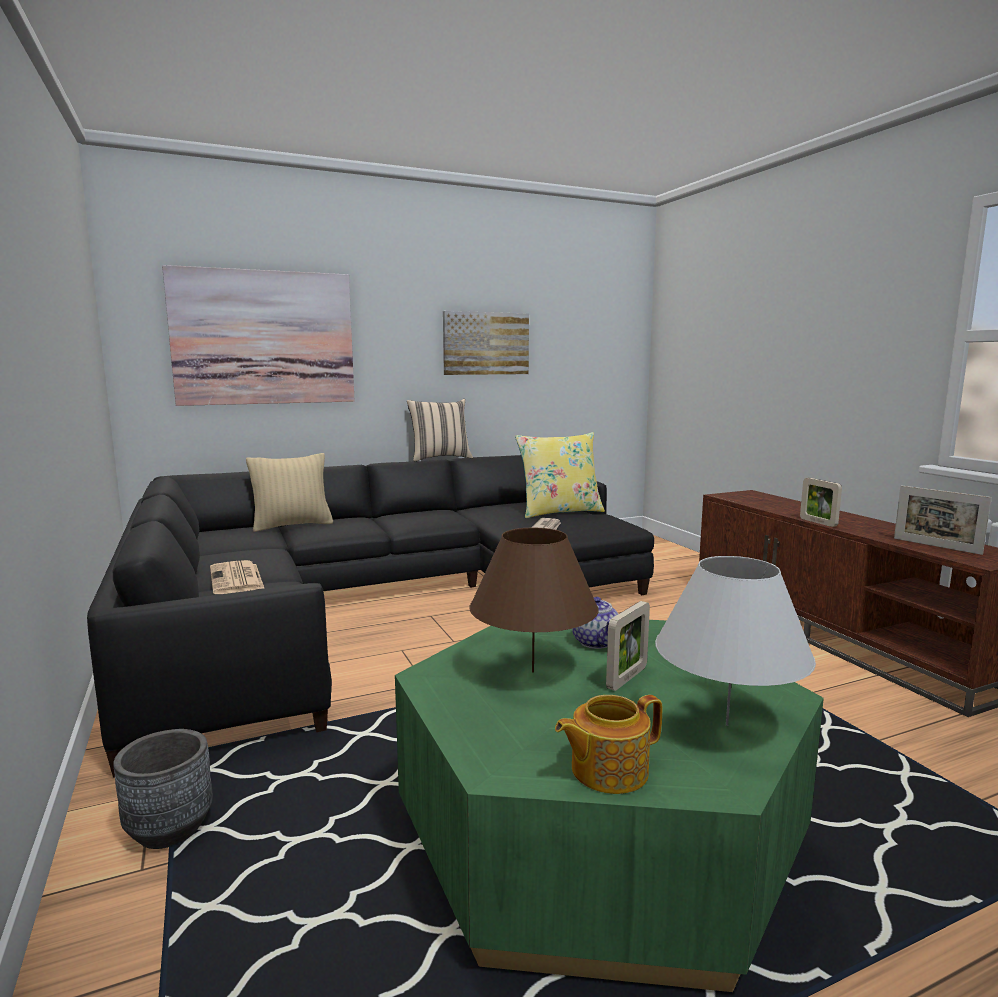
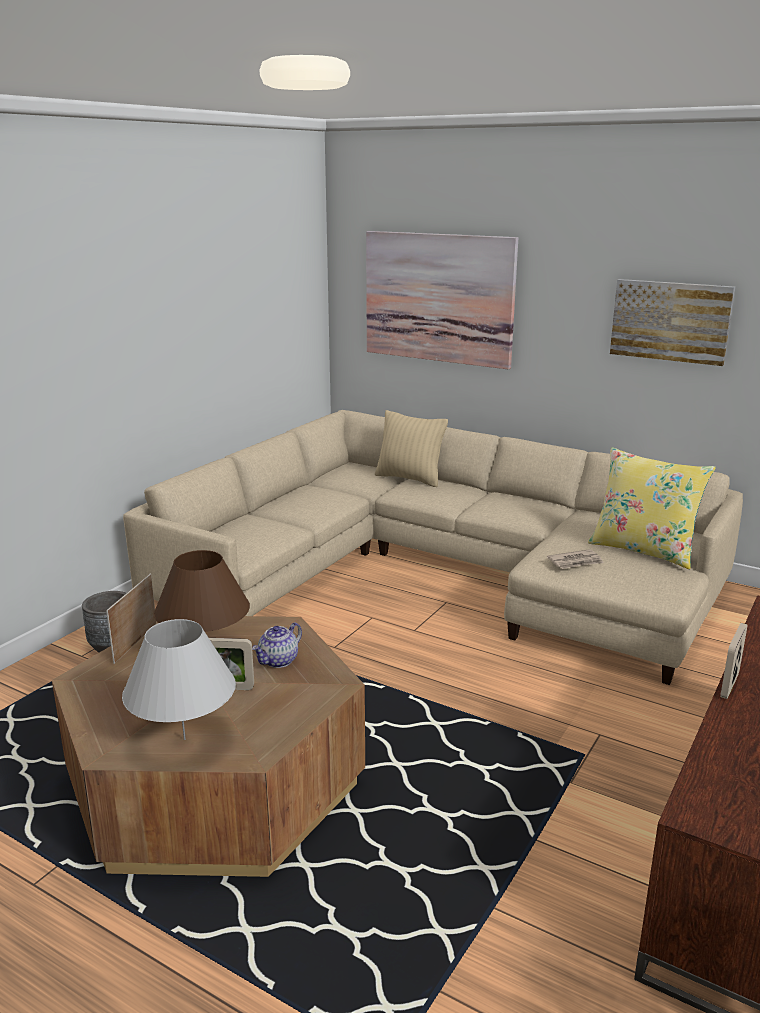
camera: 55 degrees right, 10 degrees up
black sofa [87,455,654,778] -> beige sofa [123,410,743,685]
newspaper [210,560,265,594] -> none
green coffee table [395,620,824,992] -> brown coffee table [52,616,365,877]
beige pillow [407,399,473,462] -> none
teapot [555,695,662,794] -> none
picture frame [894,485,992,555] -> picture frame moved to [106,574,157,664]

